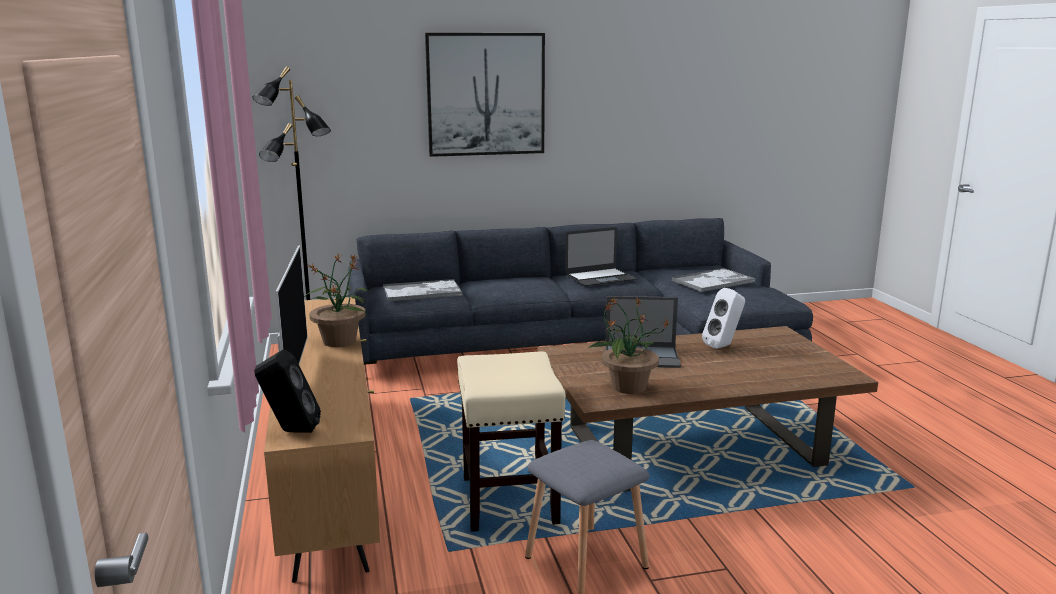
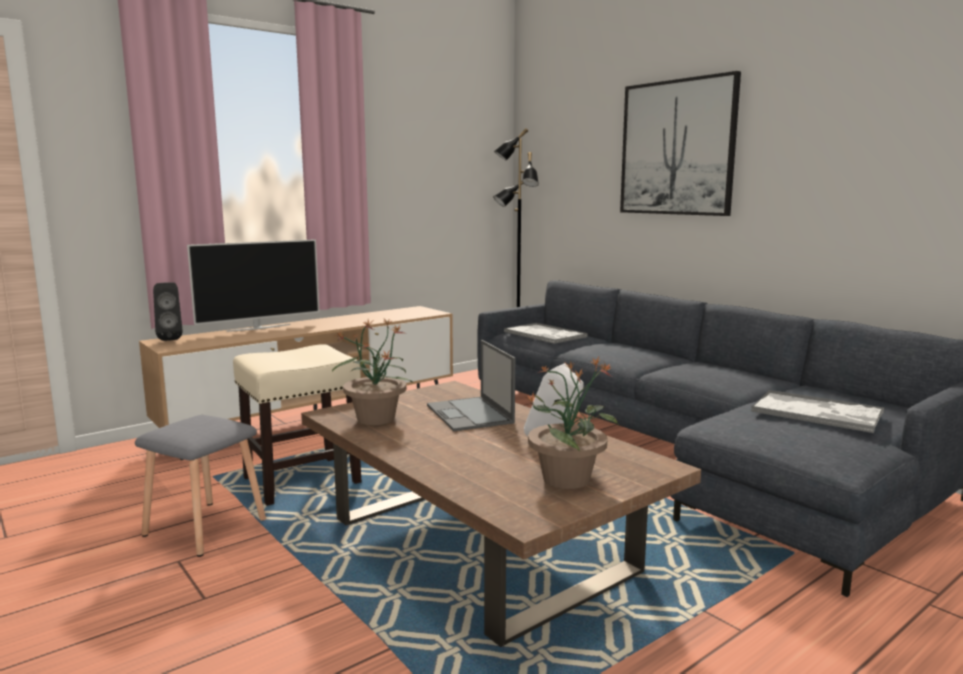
camera: 65 degrees right, 5 degrees down
potted plant [304,254,369,347] -> potted plant moved to [527,357,619,489]
laptop [565,227,637,286] -> none

